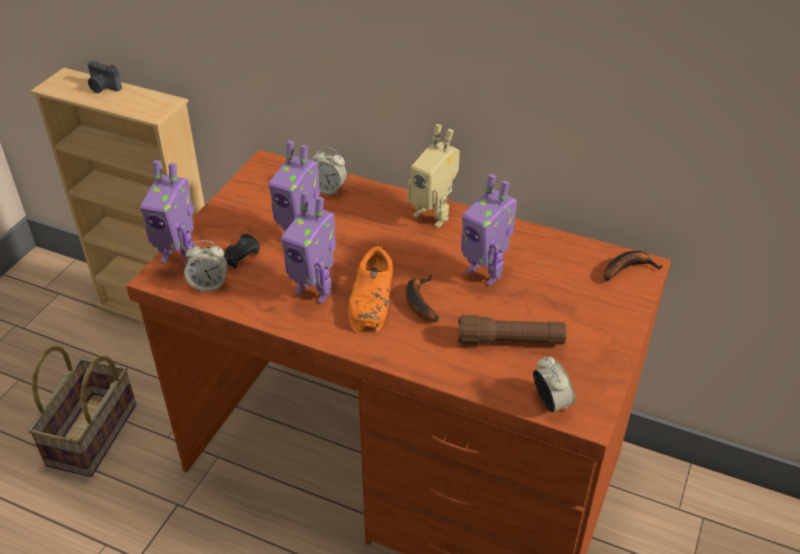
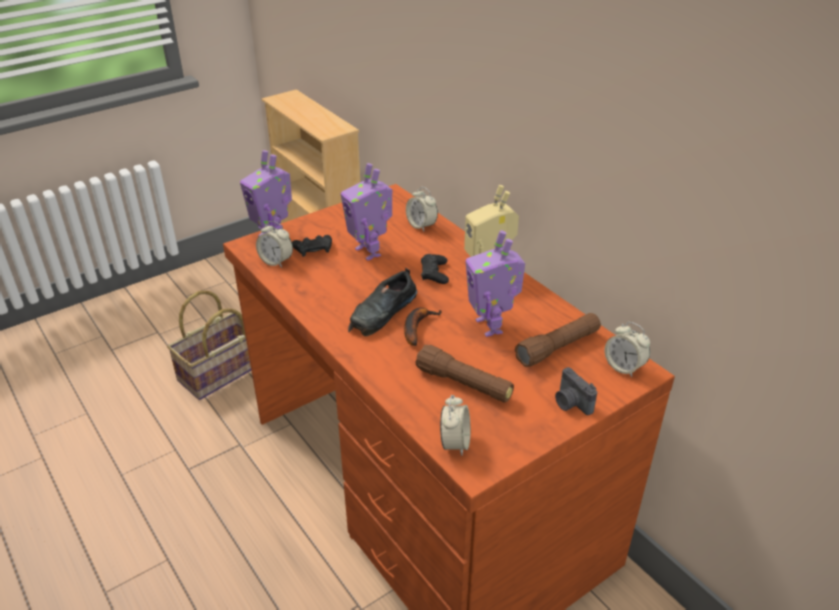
camera: 30 degrees right, 5 degrees down
camera [87,61,122,93] -> camera moved to [555,367,597,415]
toy robot [281,192,336,304] -> none
orange shoe [348,243,393,334] -> black shoe [348,268,417,336]
banana [603,251,663,281] -> alarm clock [605,322,650,377]
none -> black game controller [421,254,449,284]
none -> brown flashlight [515,313,601,367]

